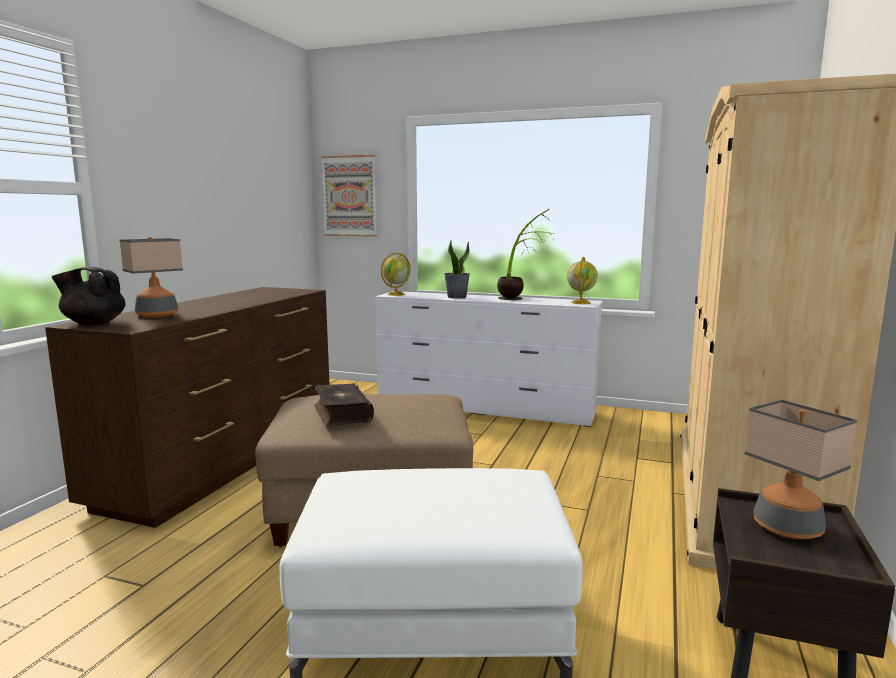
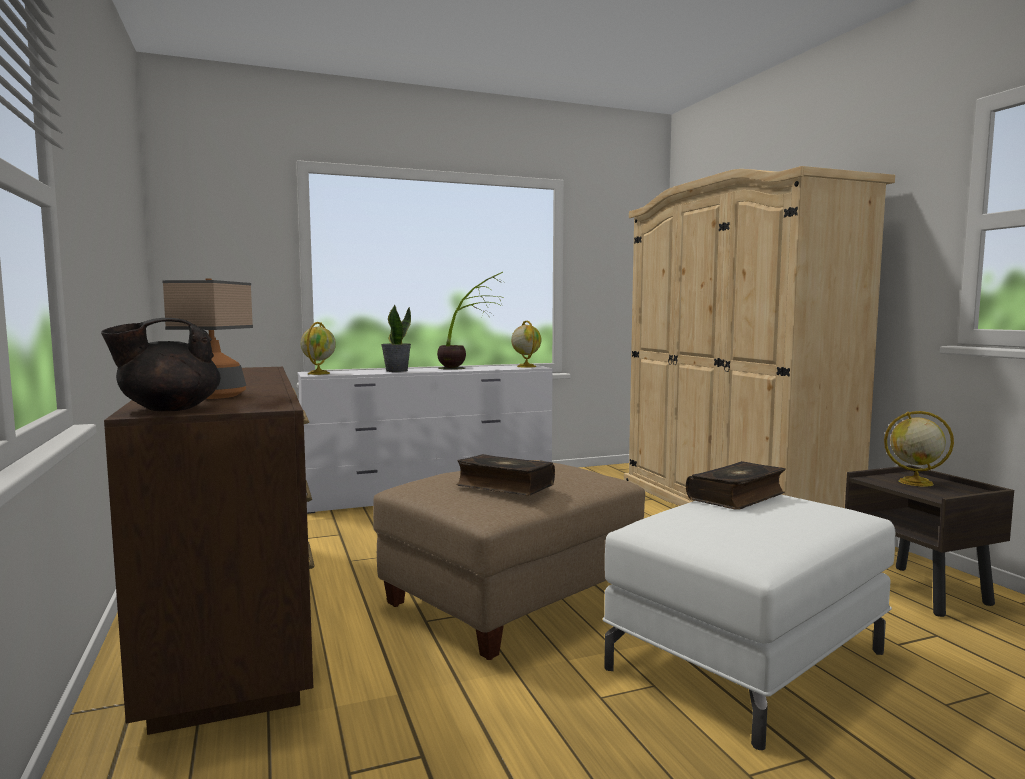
camera: 40 degrees left, 5 degrees down
picture [321,155,377,237] -> none
table lamp [745,400,857,539] -> globe [884,411,954,487]
none -> book [686,461,786,510]

